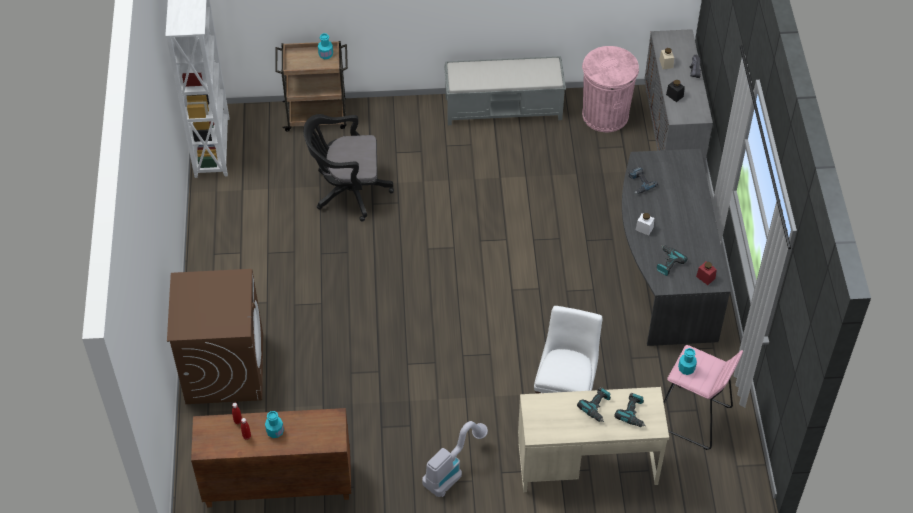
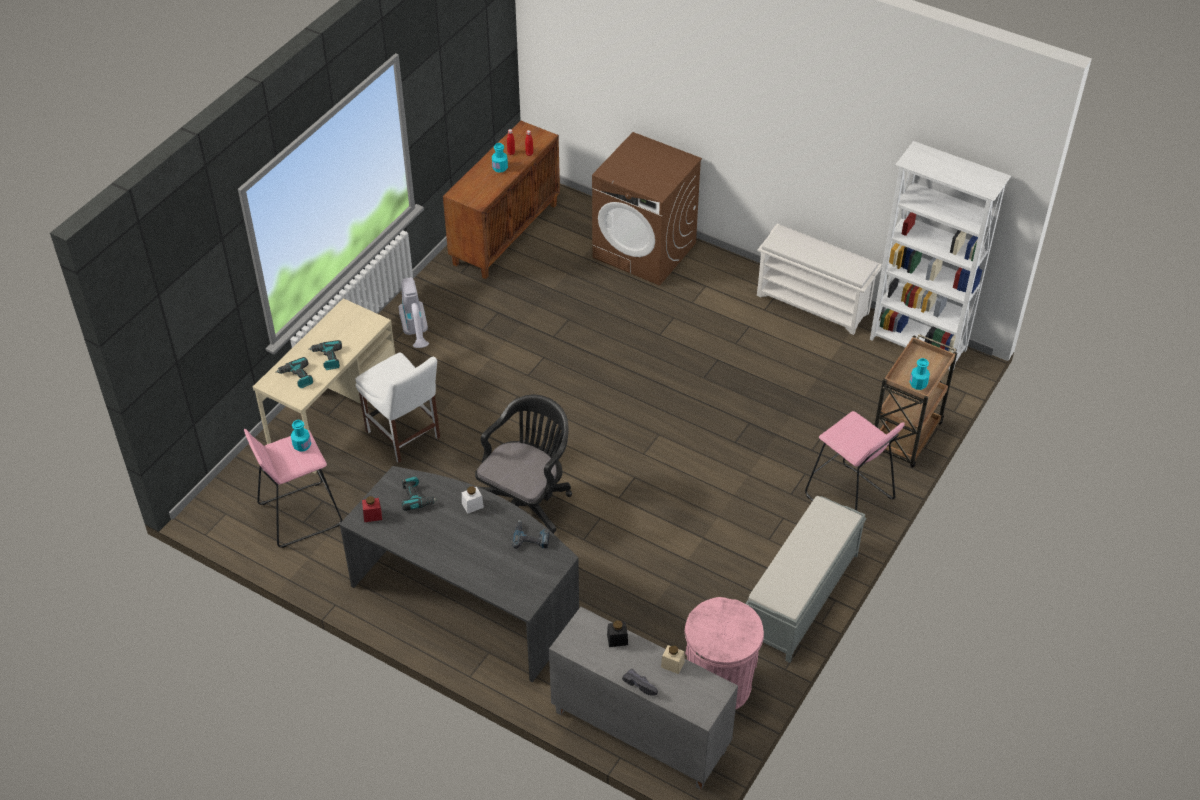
camera: 125 degrees right, 5 degrees down
black office chair [303,114,394,221] -> black office chair moved to [475,395,572,534]
none -> white shoe rack [757,224,882,335]
none -> pink stool [805,411,905,510]

